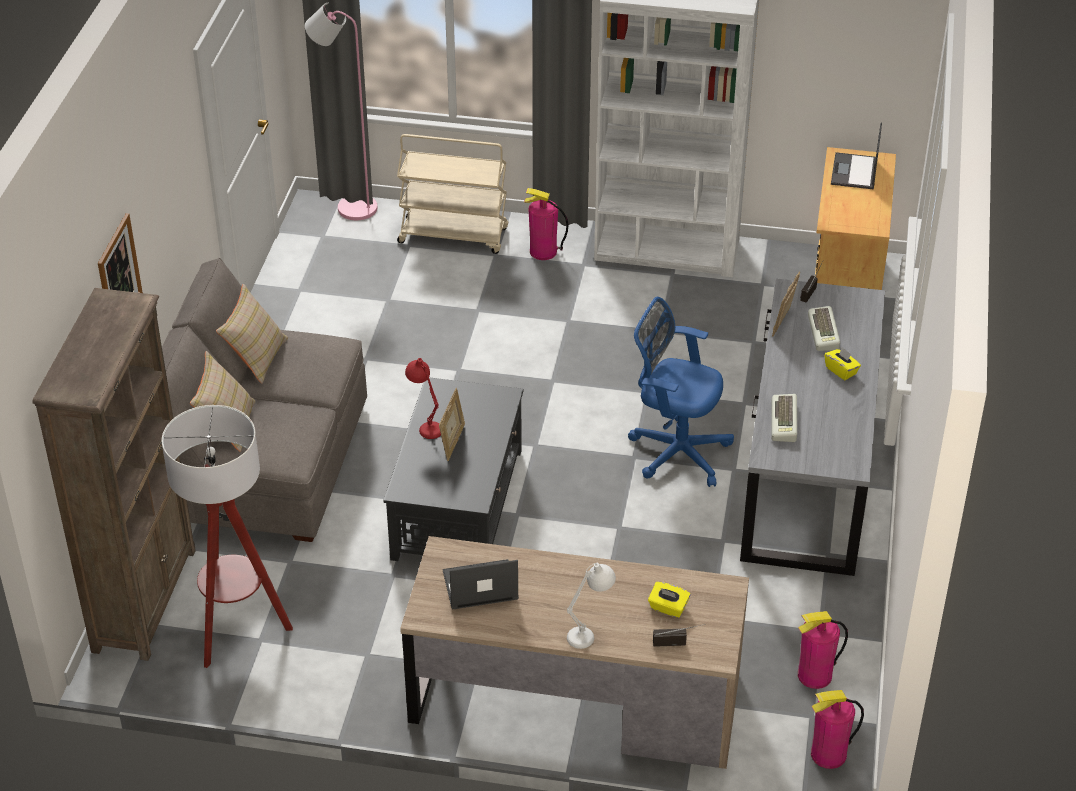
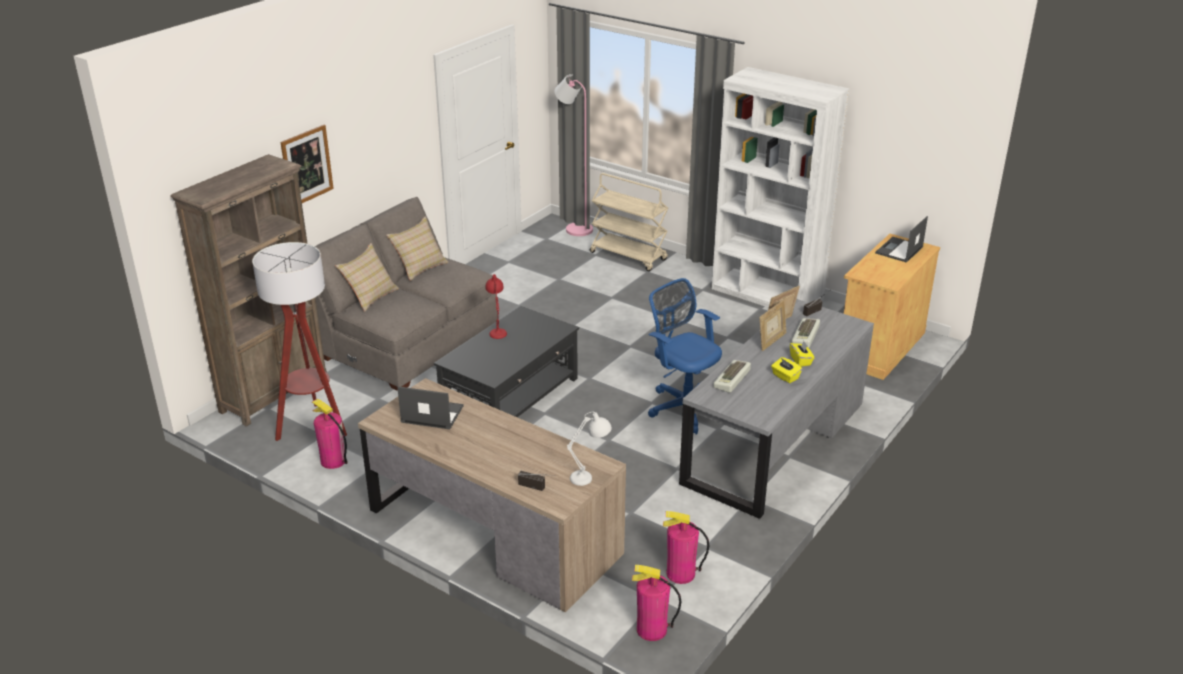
camera: 25 degrees right, 10 degrees down
picture frame [439,388,465,461] -> picture frame moved to [759,299,786,351]
fire extinguisher [524,188,569,260] -> fire extinguisher moved to [312,399,348,469]
white table lamp [567,563,616,649] -> white table lamp moved to [567,412,612,486]
yellow tissue box [648,582,691,618] -> yellow tissue box moved to [771,357,802,383]

